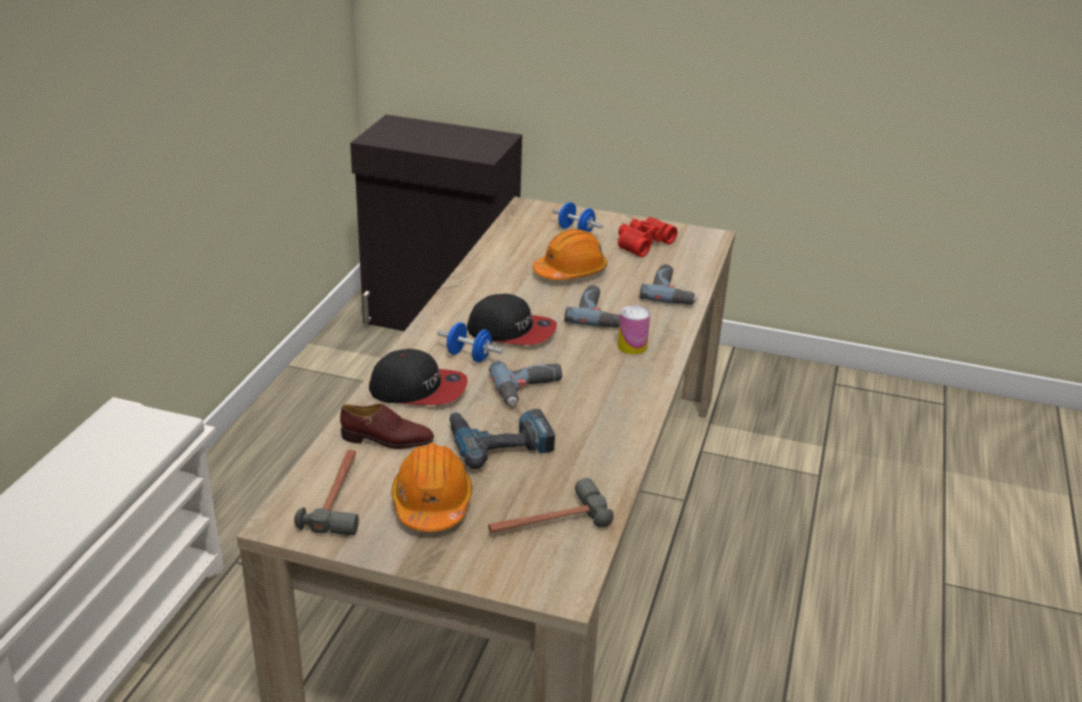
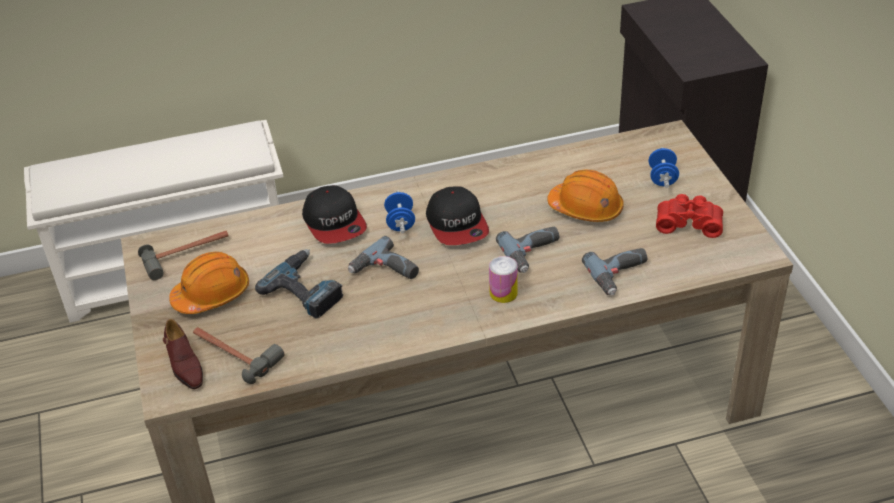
camera: 60 degrees right, 10 degrees up
brown shoe [340,404,434,449] -> brown shoe moved to [163,319,203,389]

